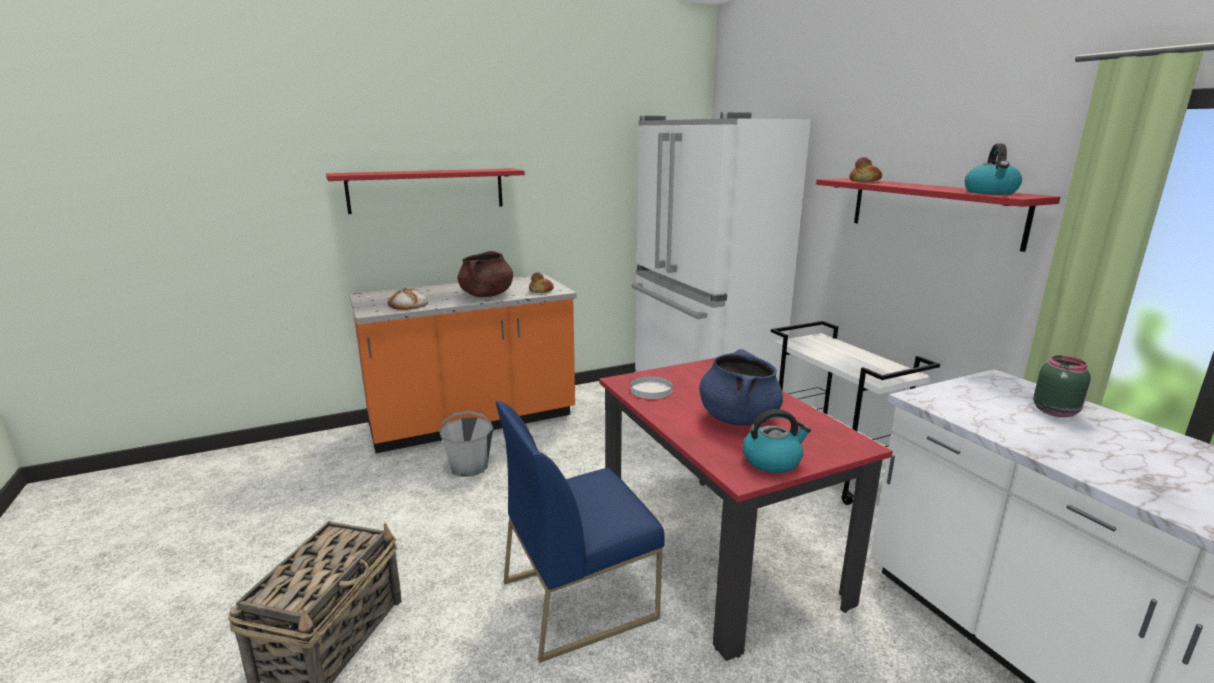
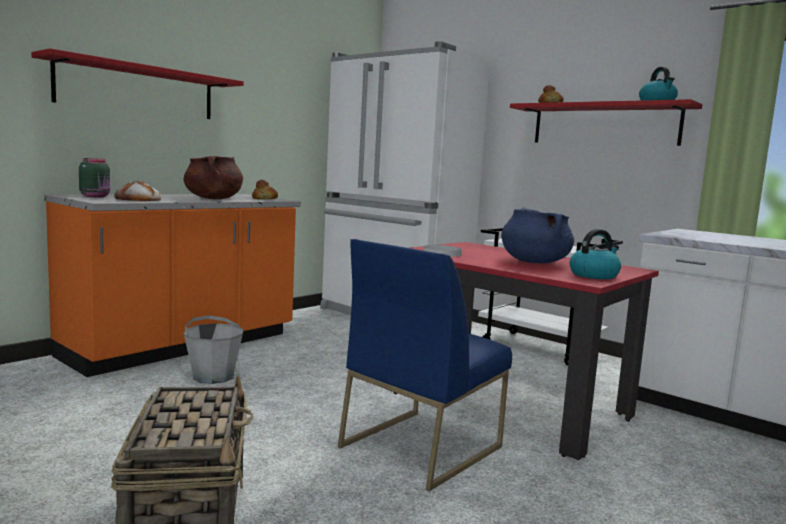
camera: 25 degrees left, 10 degrees down
green jar [1033,356,1091,417] -> green jar moved to [79,158,110,197]

